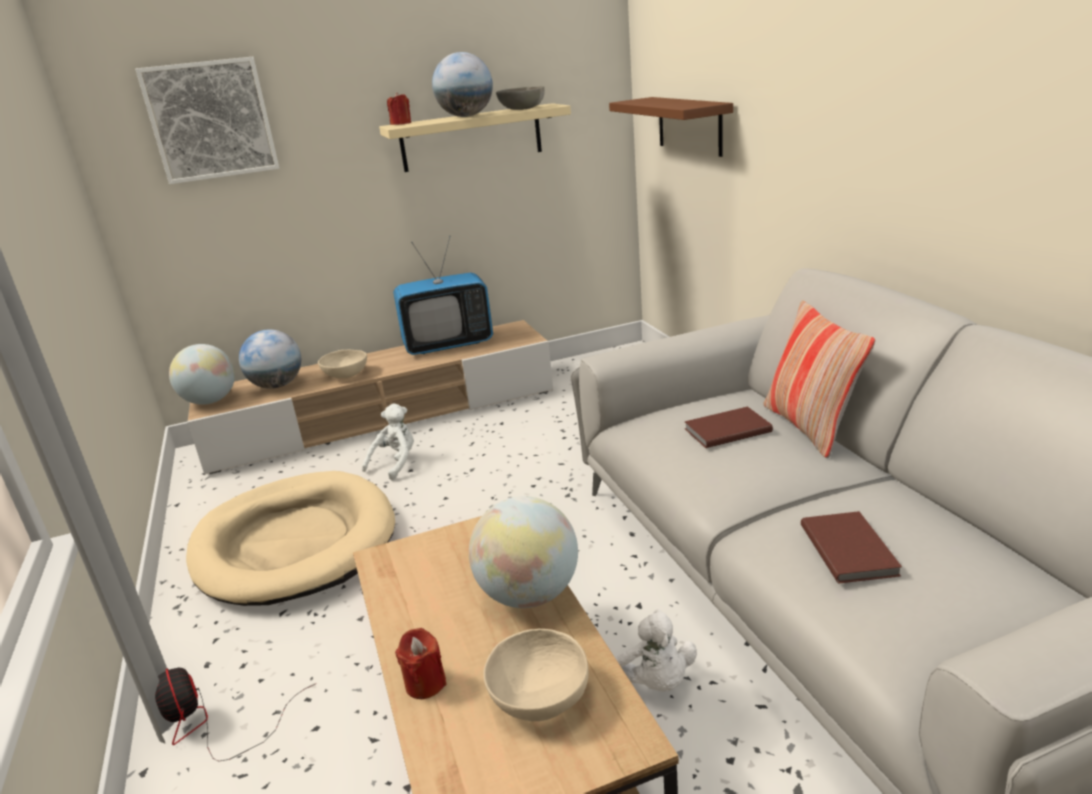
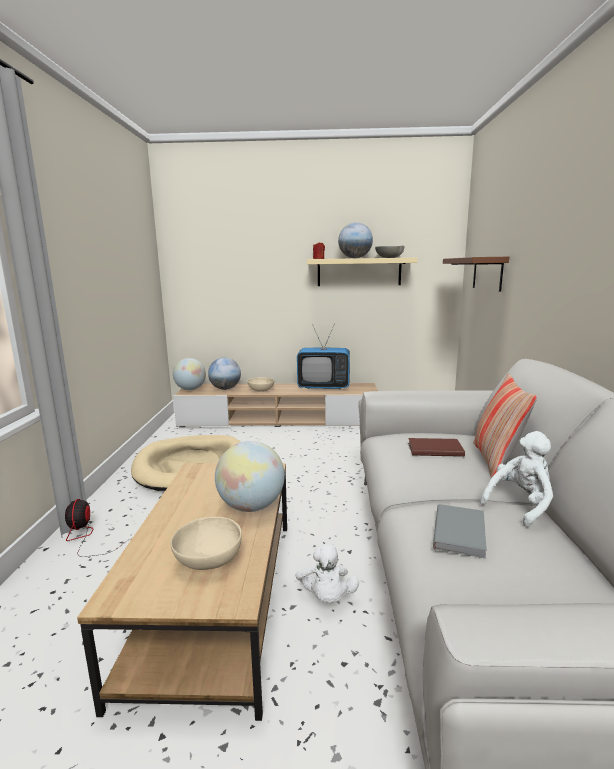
camera: 20 degrees right, 10 degrees down
picture [135,56,279,184] -> none
white plush toy [362,404,414,481] -> white plush toy moved to [480,431,553,527]
red candle [395,628,447,699] -> none
brown book [801,511,902,583] -> grey book [433,504,487,559]

